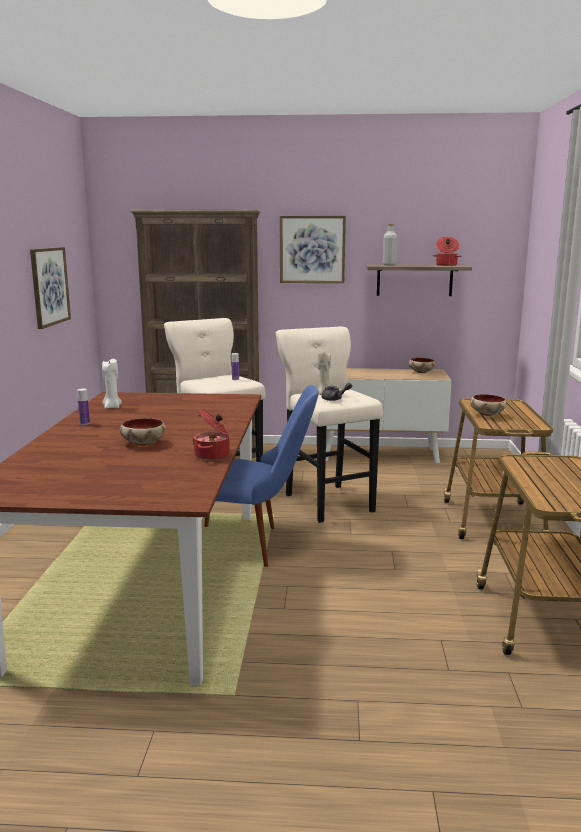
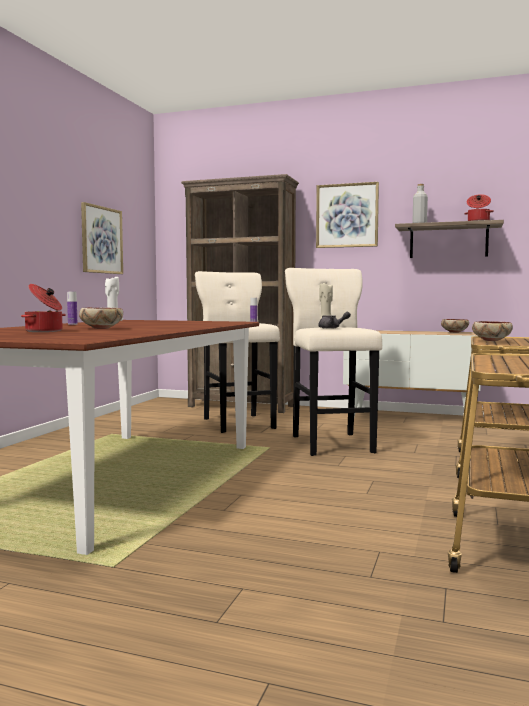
camera: 15 degrees right, 10 degrees down
cooking pot [193,410,230,460] -> cooking pot moved to [21,284,66,332]
blue chair [205,385,318,567] -> none

